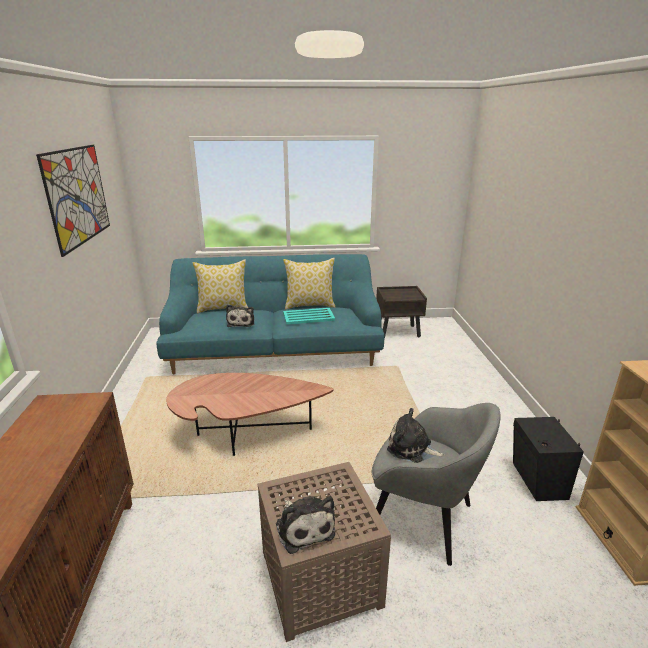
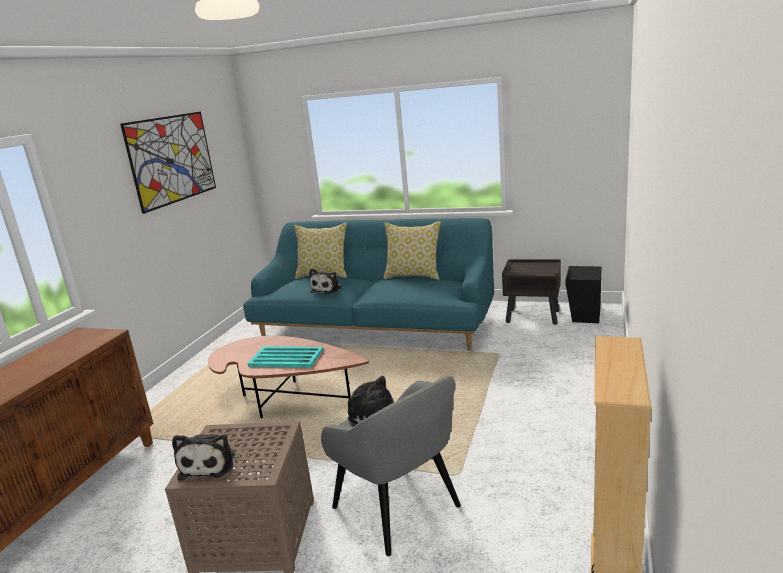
camera: 25 degrees right, 5 degrees down
turquoise tray [283,308,335,325] -> turquoise tray moved to [247,347,323,368]
black speaker [513,417,584,501] -> black speaker moved to [566,266,602,323]

